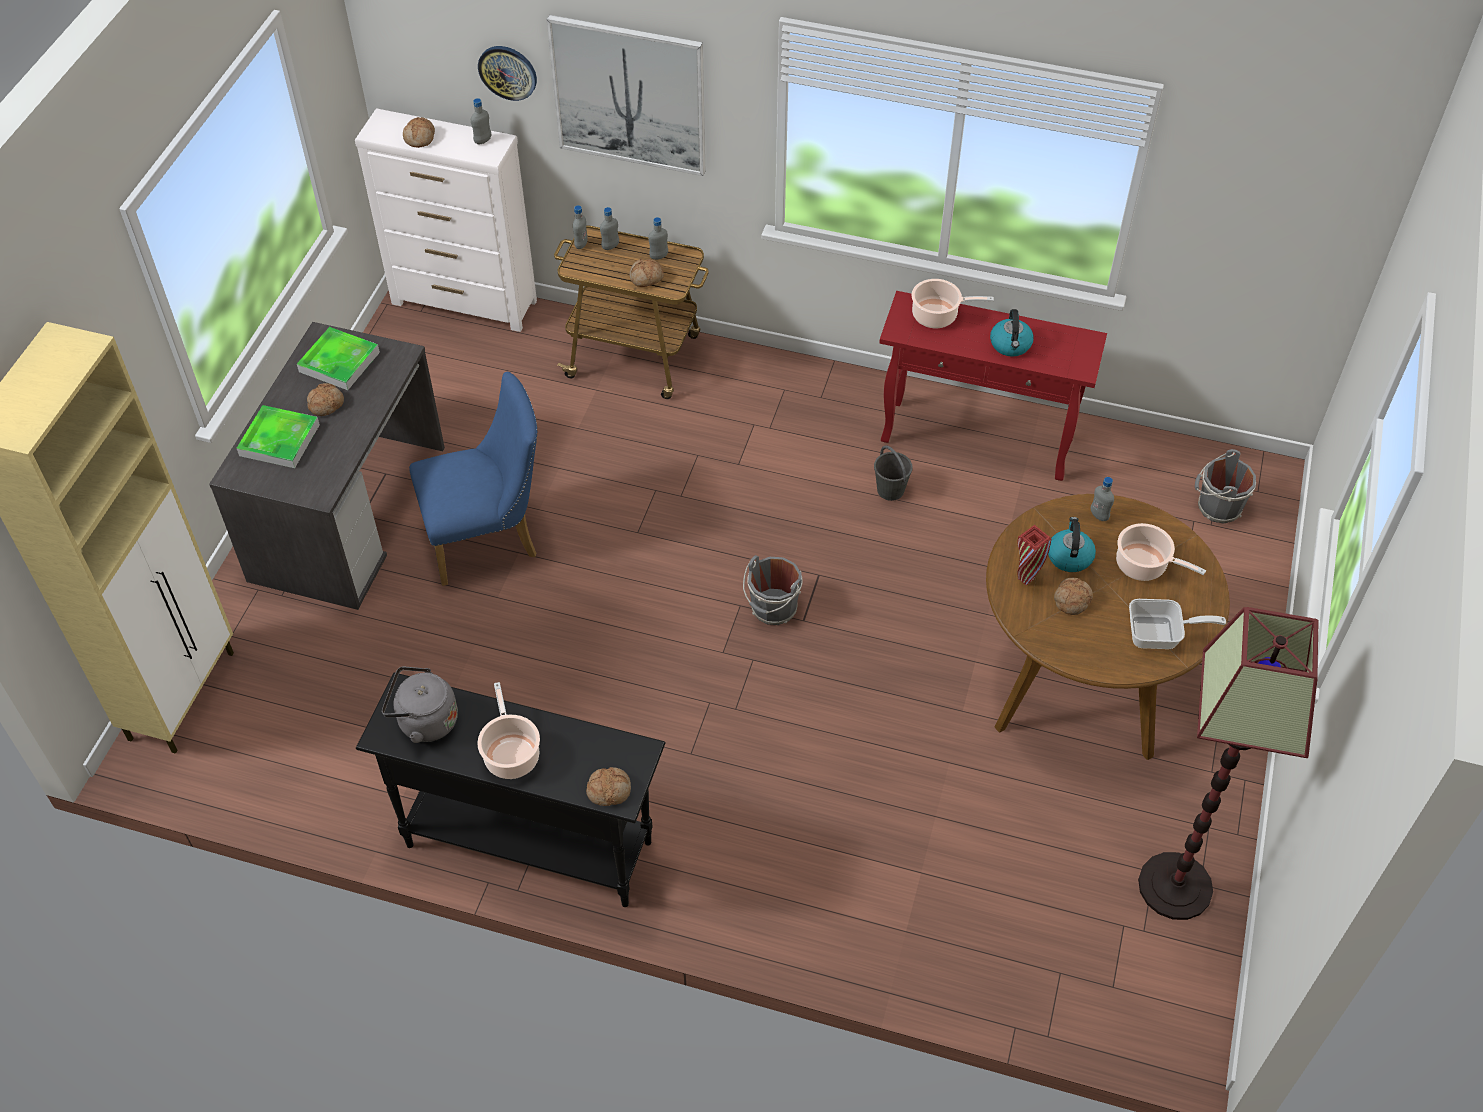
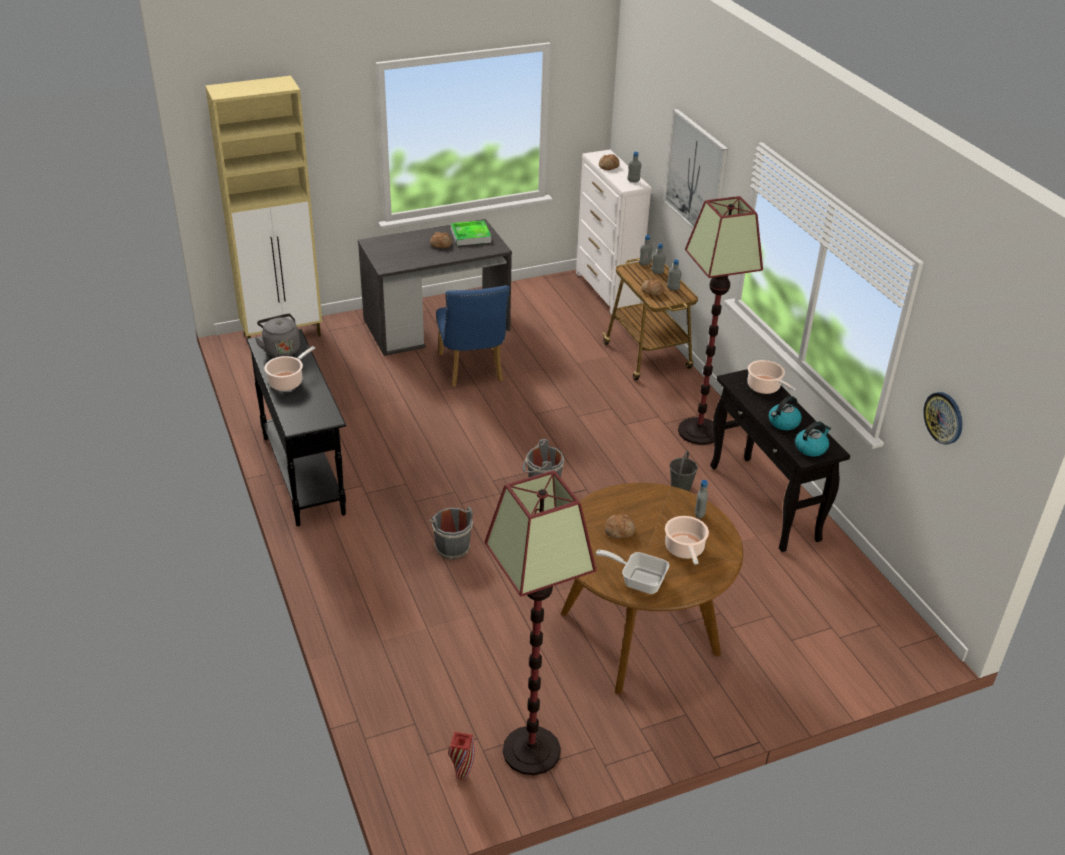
camera: 50 degrees right, 15 degrees down
tray [237,405,320,468] -> none
blue chair [409,372,537,586] -> blue chair turned 45 degrees clockwise [436,285,510,387]
wall clock [478,46,537,101] -> wall clock moved to [923,392,962,445]
bread [586,767,631,806] -> none
red console table [879,291,1107,481] -> black console table [710,369,851,552]
red vase [1017,525,1051,586] -> red vase moved to [448,732,475,780]
kettle [1048,517,1096,572] -> kettle moved to [795,421,831,457]
frying pan [1129,599,1226,649] -> frying pan turned 150 degrees clockwise [596,550,669,594]
grey bucket [1195,449,1256,524] -> grey bucket moved to [429,507,473,559]
none -> floor lamp [678,196,763,445]

